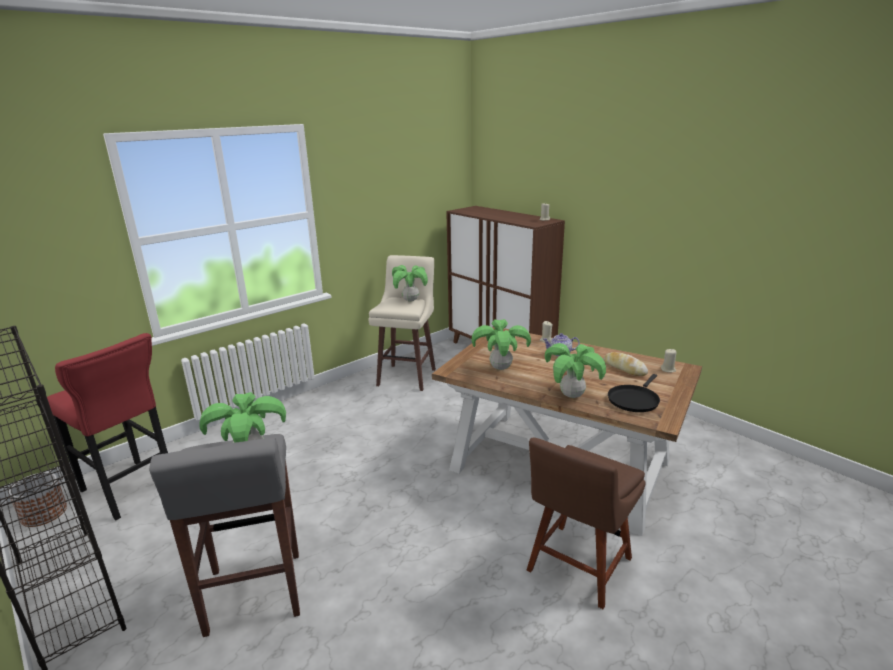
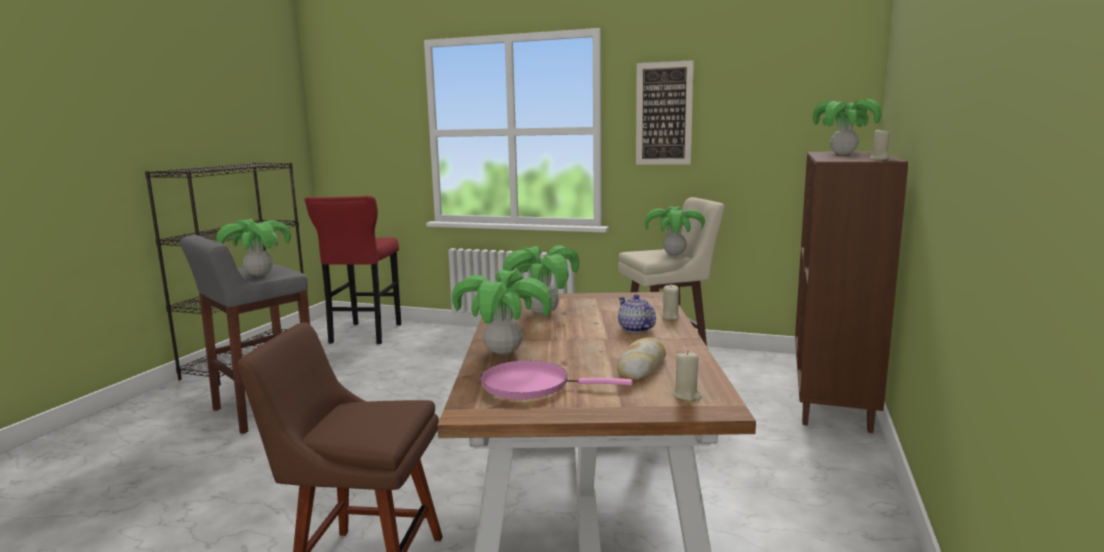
camera: 60 degrees right, 10 degrees down
planter [9,472,67,527] -> none
black frying pan [608,374,660,412] -> pink frying pan [480,360,633,399]
none -> picture [636,60,694,165]
none -> potted plant [813,99,882,155]

